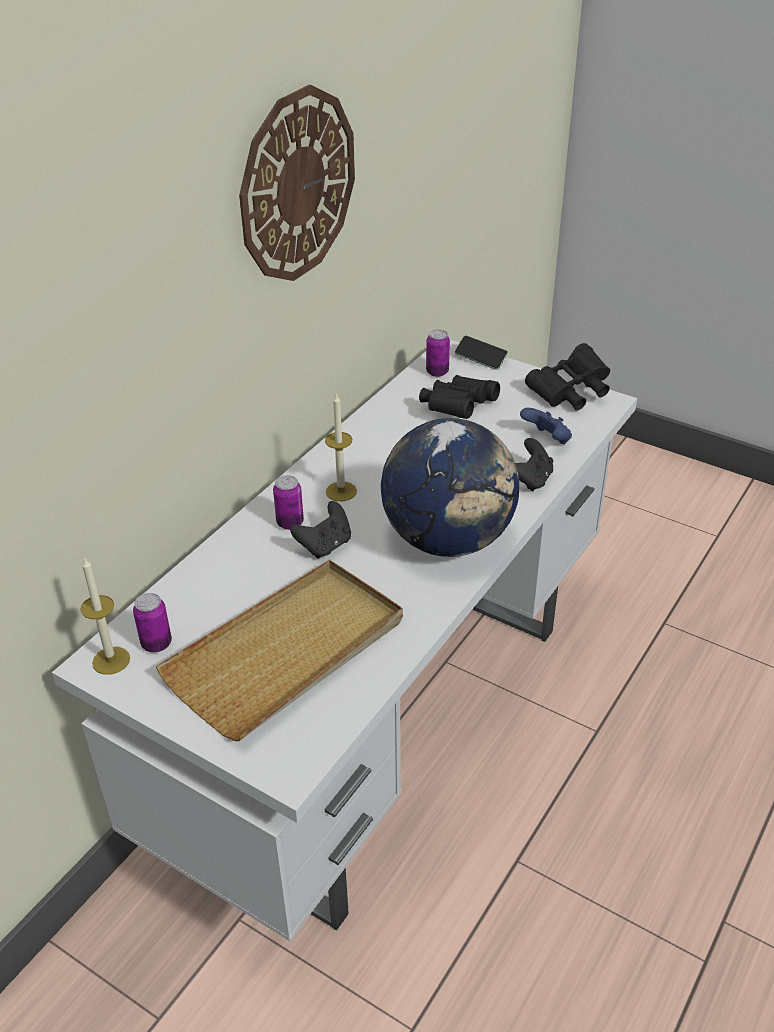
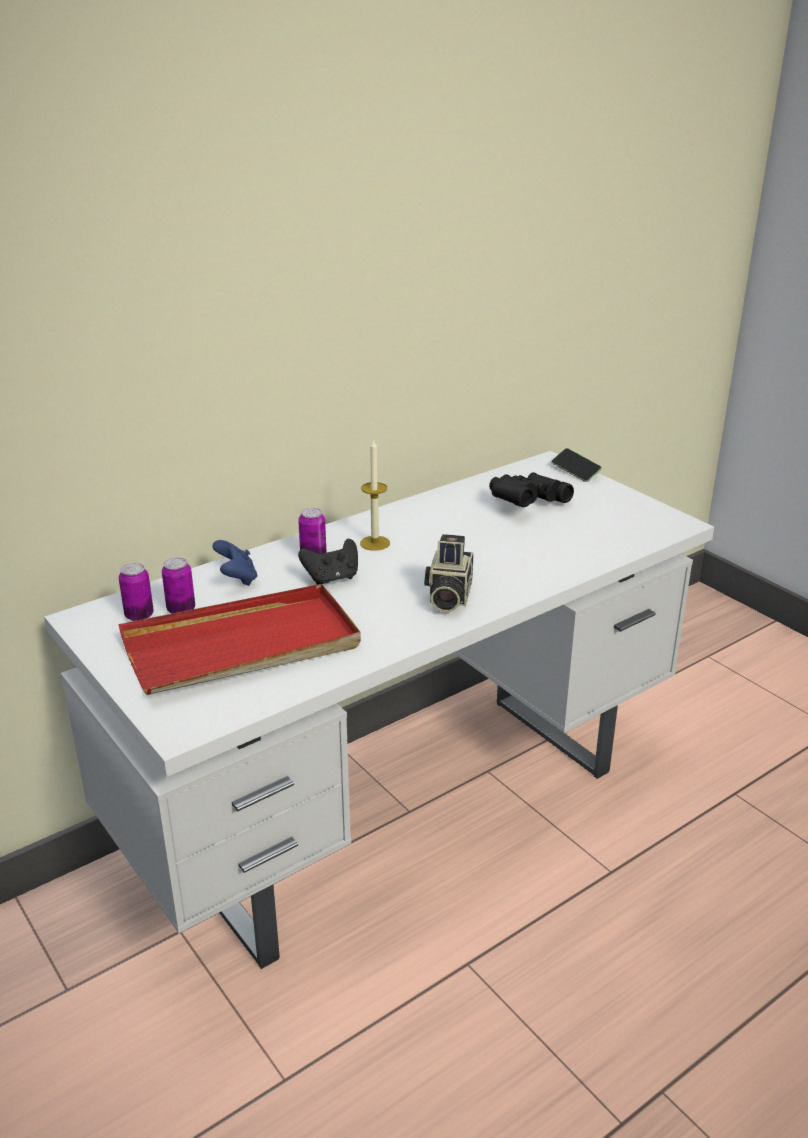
camera: 20 degrees right, 10 degrees down
candle [80,557,130,675] -> none
beige tray [156,560,403,741] -> red tray [119,584,361,695]
wall clock [239,85,355,281] -> none
globe [381,418,519,557] -> camera [424,534,473,612]
can [426,329,450,377] -> can moved to [162,557,195,614]
black game controller [515,438,553,492] -> none
blue game controller [520,408,572,444] -> blue game controller moved to [212,540,257,586]
black binoculars [525,343,610,411] -> none

